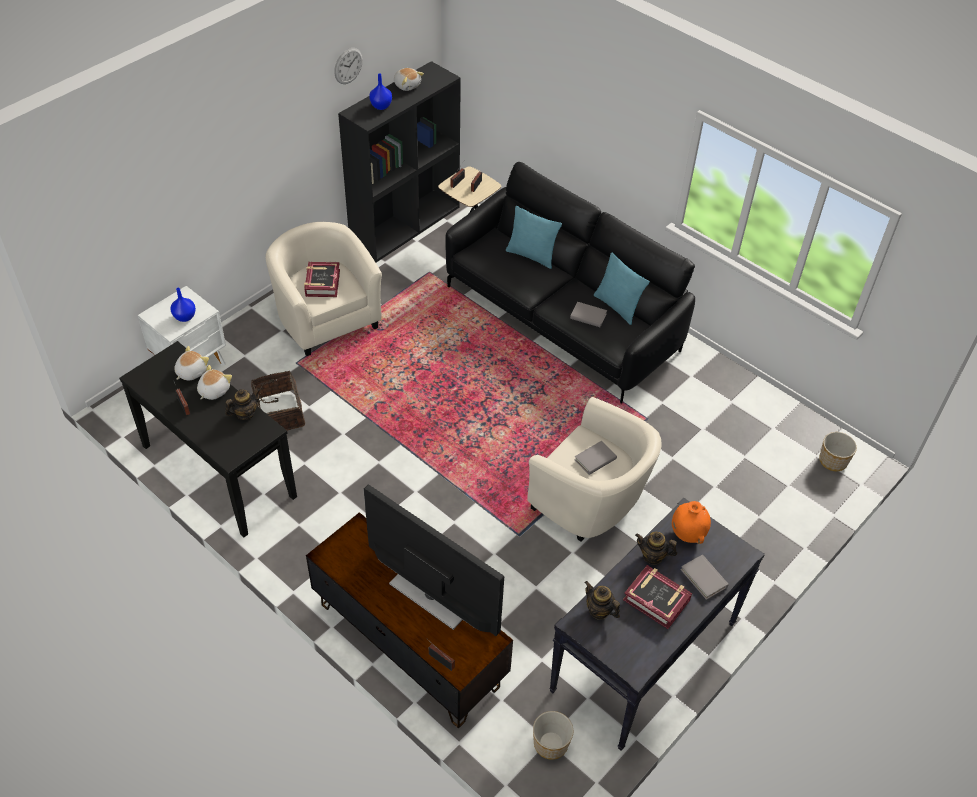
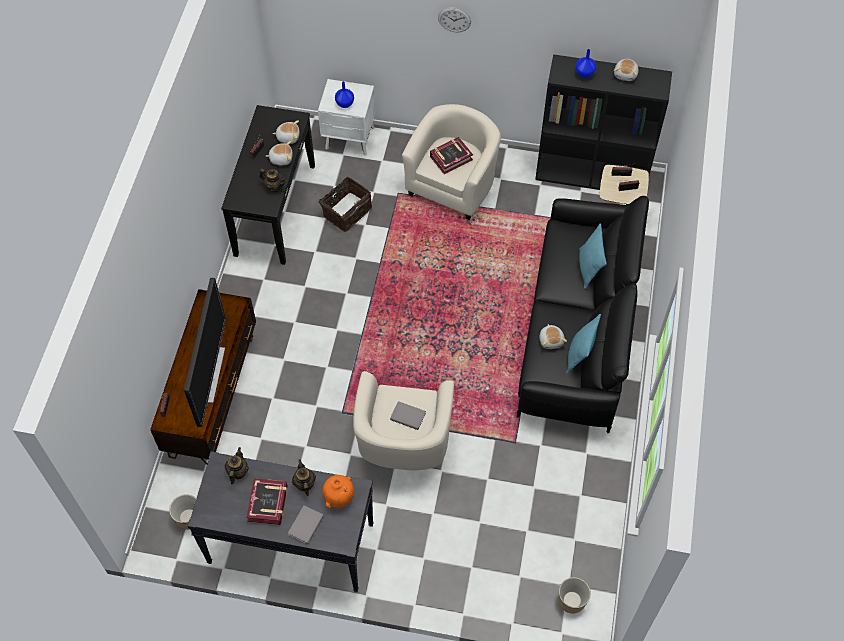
camera: 60 degrees right, 10 degrees up
wall clock [334,48,363,84] -> wall clock moved to [438,7,471,32]
grey book [570,302,607,327] -> plush toy [539,324,567,349]

